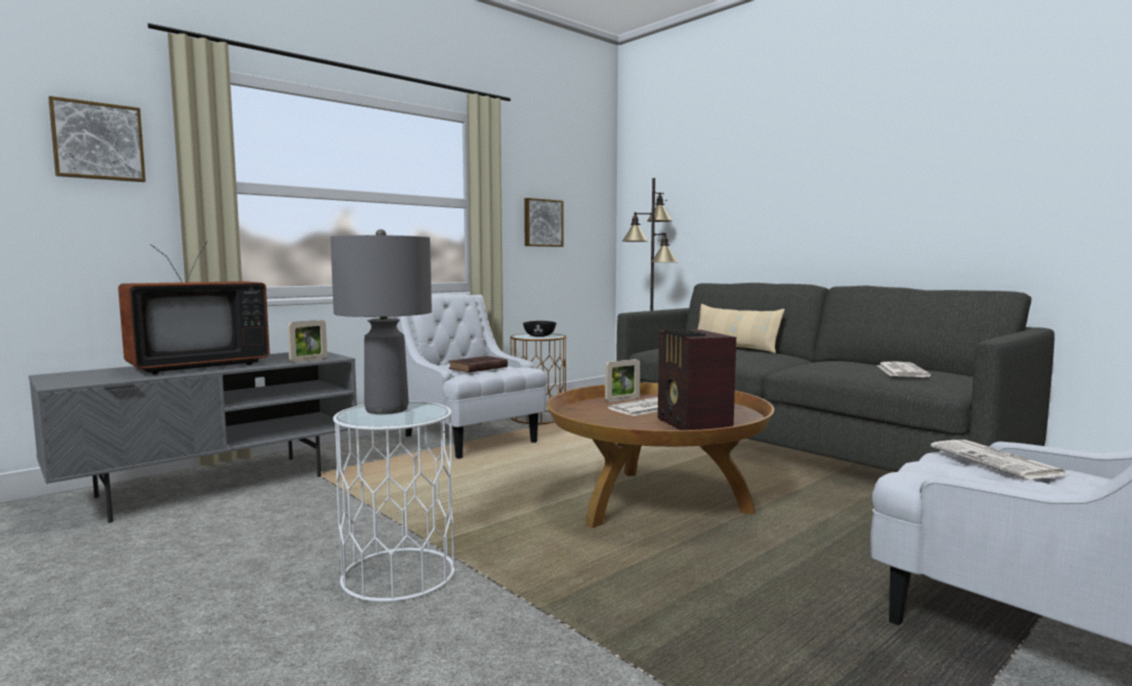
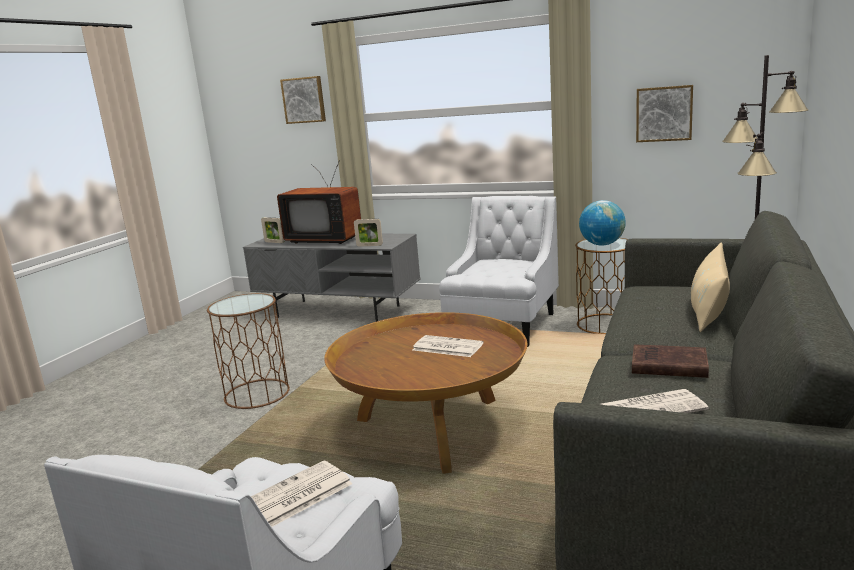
camera: 65 degrees right, 10 degrees up
grey table lamp [330,229,432,414] -> none
white side table [333,401,455,602] -> brown side table [207,293,290,409]
brown book [449,356,508,373] -> brown book moved to [632,344,709,378]
black bowl [523,321,556,337] -> globe [579,200,626,246]
picture frame [605,359,640,402] -> picture frame moved to [261,217,284,243]
radio [658,329,736,430] -> none

